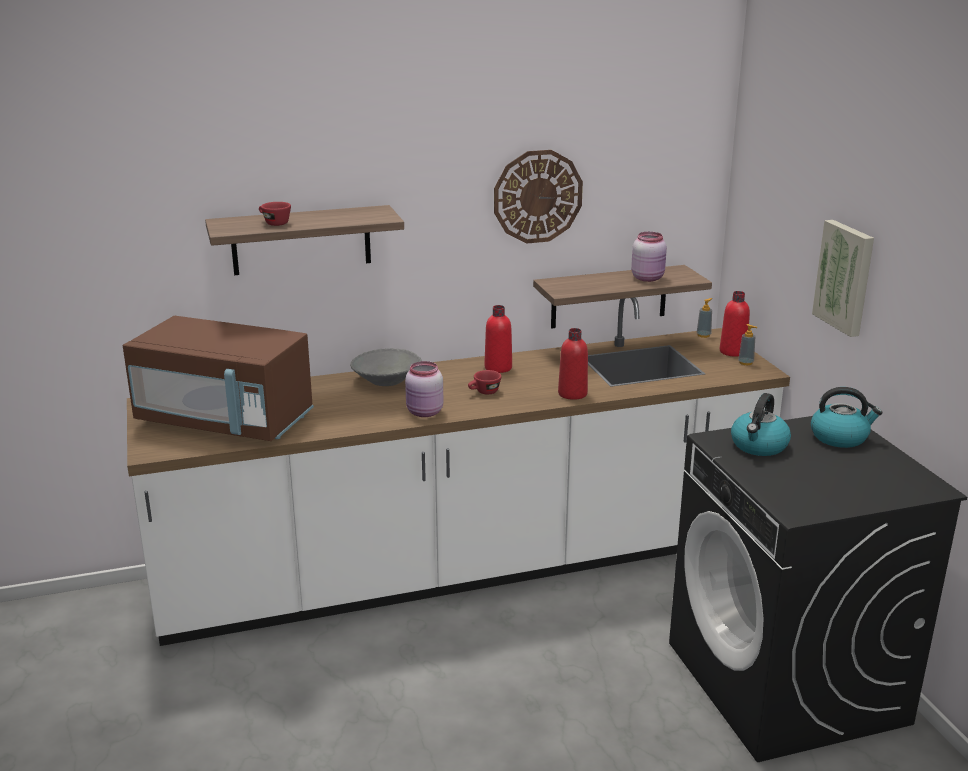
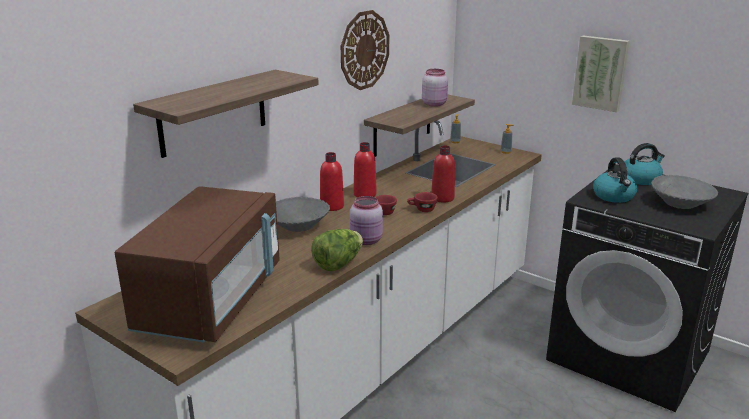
camera: 35 degrees left, 0 degrees up
brown microwave [123,316,314,441] -> brown microwave turned 60 degrees counterclockwise [115,186,280,343]
red cup [259,202,291,226] -> red cup moved to [407,192,438,212]
red bottle [720,291,750,357] -> red bottle moved to [320,152,344,211]
none -> lettuce [311,229,363,271]
none -> grey bowl [651,175,718,209]

